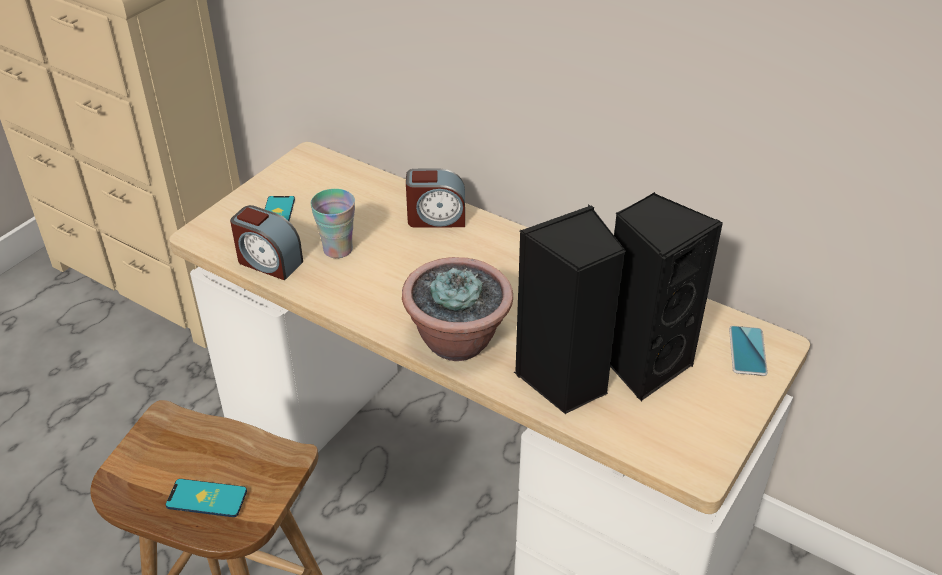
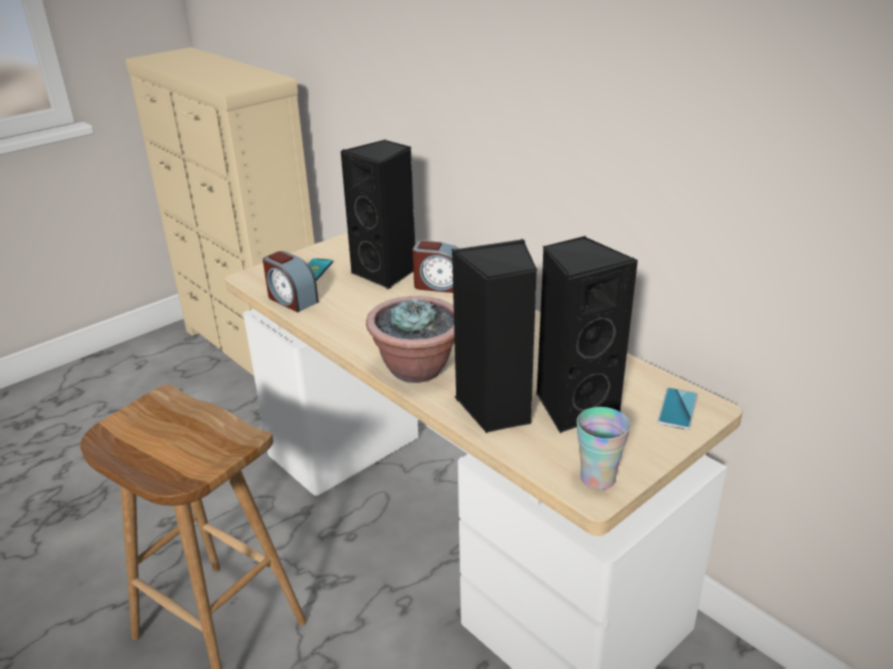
camera: 15 degrees right, 10 degrees down
phone [166,479,247,517] -> none
cup [311,189,355,258] -> cup moved to [577,407,630,490]
none -> black speaker [340,140,415,289]

